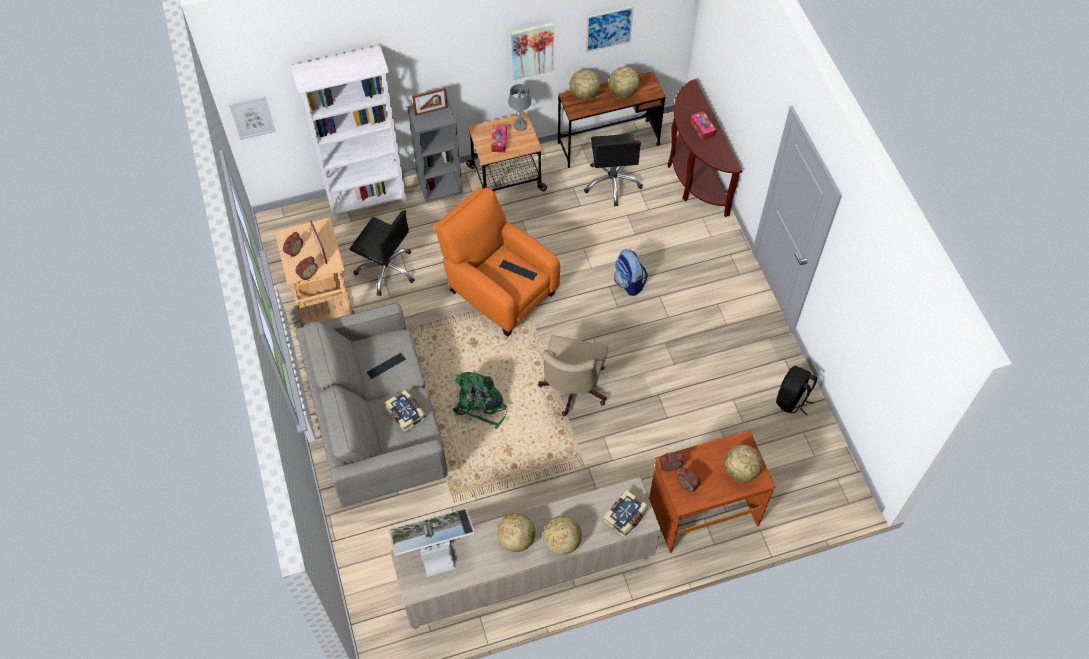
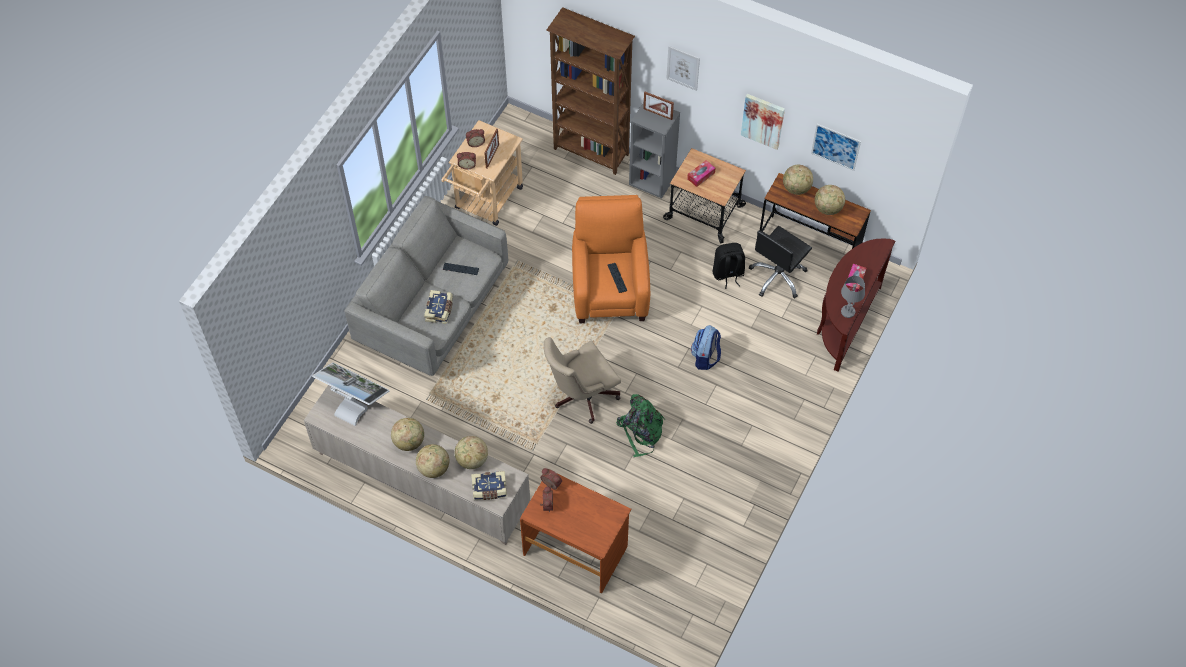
camera: 45 degrees right, 0 degrees up
picture [229,96,276,140] -> picture moved to [666,46,700,91]
white bookcase [291,46,407,221] -> brown bookcase [546,7,635,175]
black office chair [350,210,414,296] -> none
green backpack [453,372,507,429] -> green backpack moved to [616,394,666,457]
grey table lamp [508,84,531,131] -> grey table lamp moved to [841,276,865,318]
globe [724,445,762,482] -> globe moved to [455,436,488,469]
black backpack [776,366,817,415] -> black backpack moved to [712,243,745,289]

